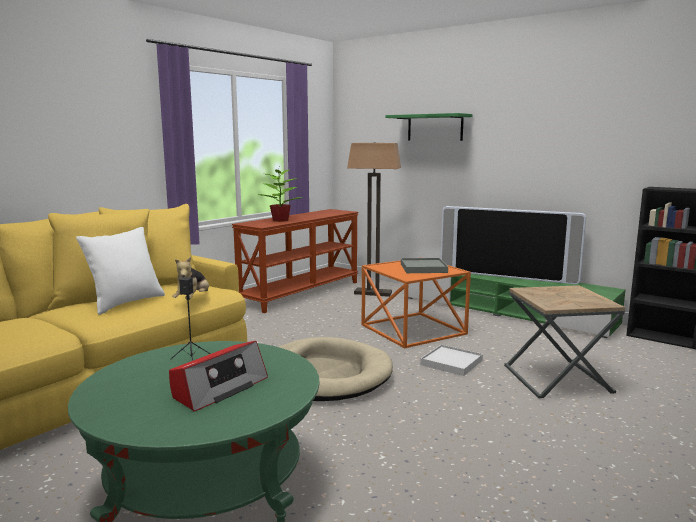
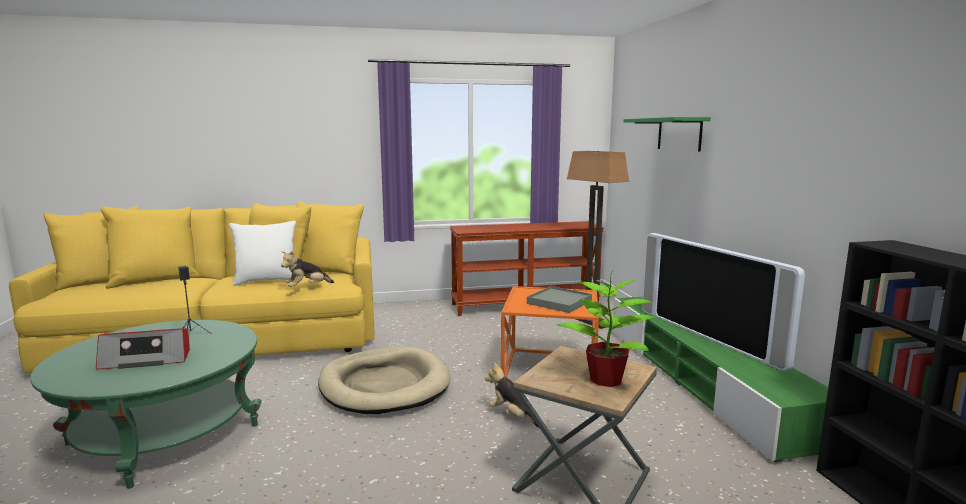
camera: 40 degrees right, 0 degrees up
potted plant [258,169,301,222] -> potted plant moved to [556,272,655,387]
white tray [420,345,483,376] -> plush toy [485,362,538,427]

